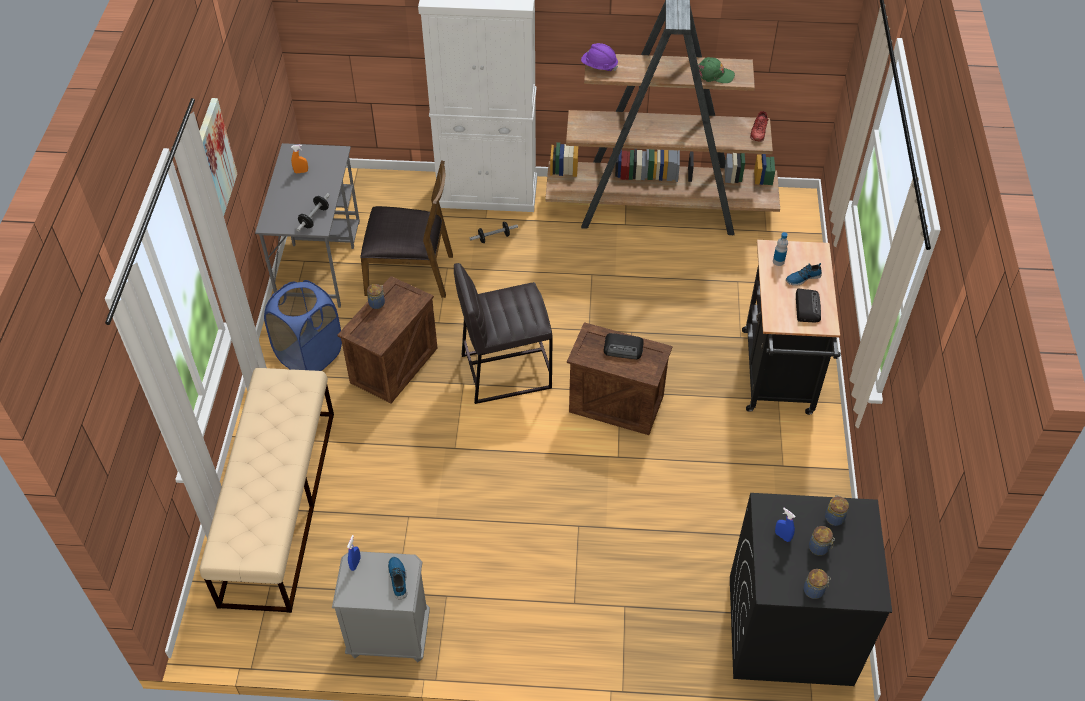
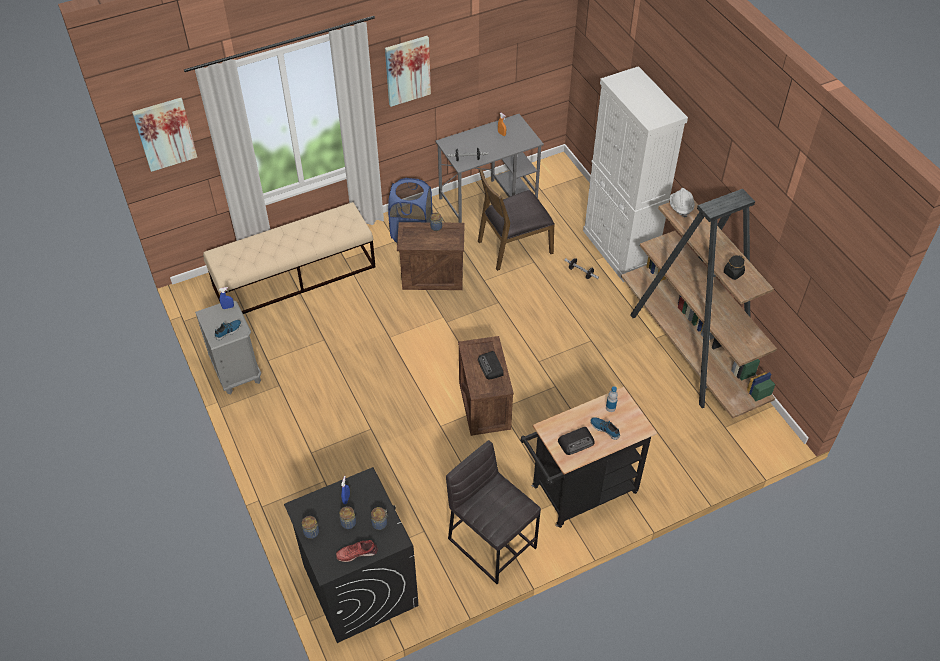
camera: 60 degrees right, 0 degrees up
brown chair [360,160,453,298] -> brown chair turned 90 degrees clockwise [478,168,555,271]
grey stool [454,263,552,404] -> grey stool moved to [446,440,541,584]
purple hard hat [581,43,618,71] -> white hard hat [670,188,695,218]
green cap [698,57,735,83] -> black jar [724,255,745,280]
red shoe [750,111,769,142] -> red shoe moved to [336,540,378,562]
none -> picture [132,98,197,172]

